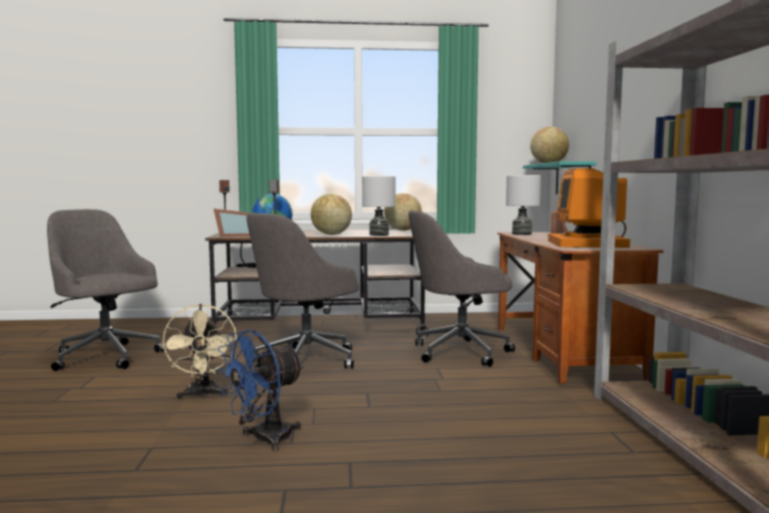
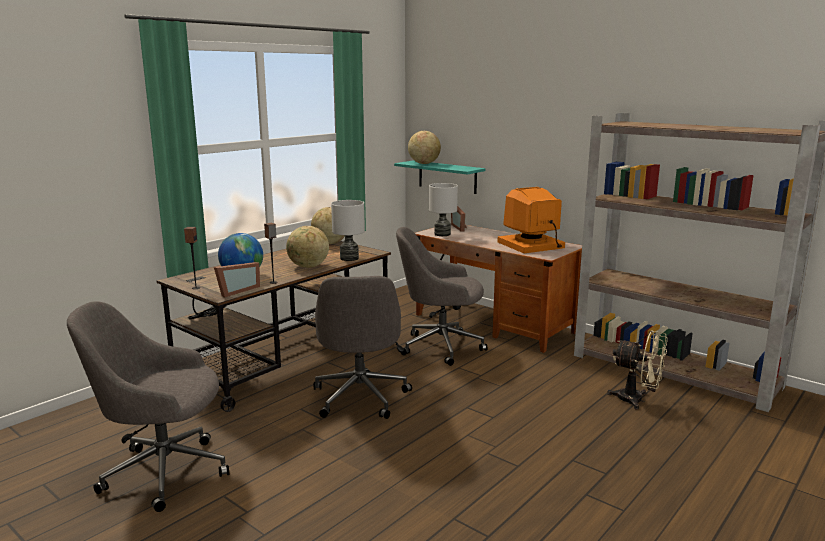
camera: 45 degrees left, 10 degrees up
beige fan [162,304,237,399] -> beige fan moved to [607,330,668,410]
blue fan [216,330,304,451] -> none
grey office chair [408,210,515,367] -> grey office chair turned 60 degrees clockwise [396,227,487,366]
monitor [548,168,630,248] -> monitor turned 105 degrees clockwise [498,187,565,253]

